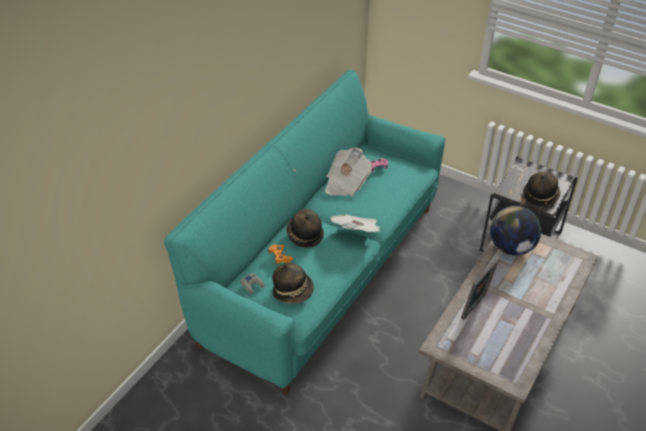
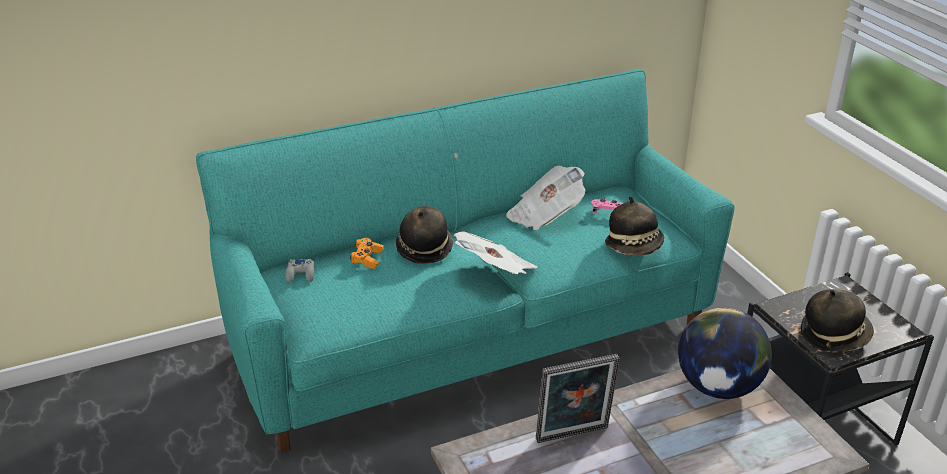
camera: 35 degrees right, 10 degrees down
hat [272,263,314,304] -> hat moved to [605,196,664,255]

